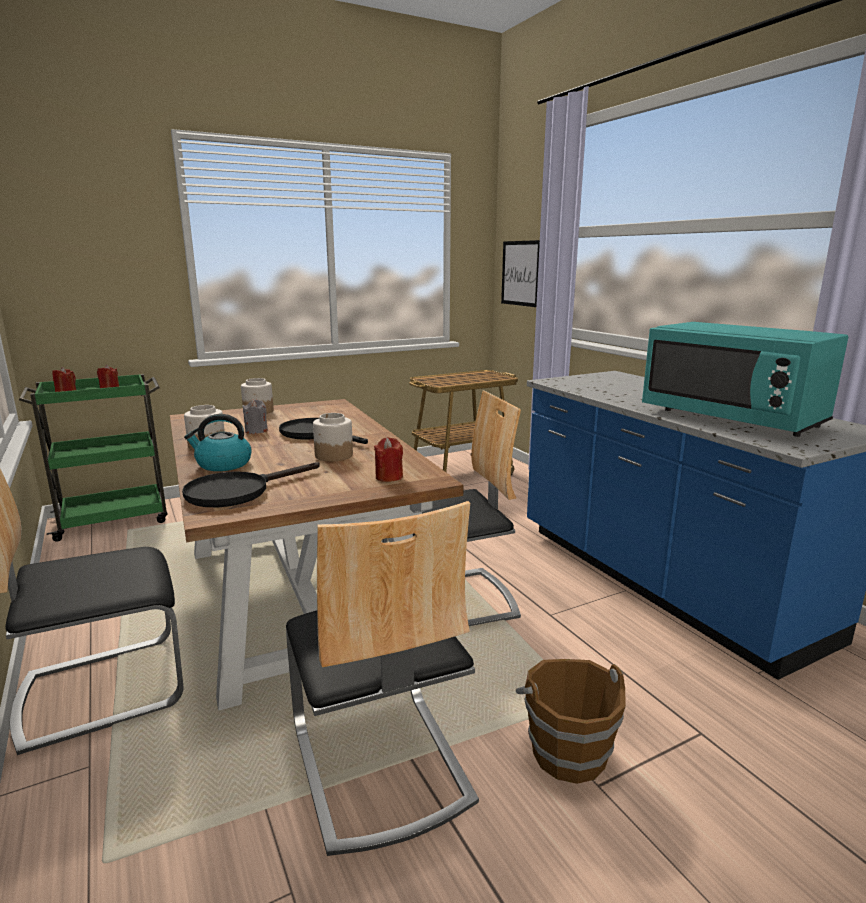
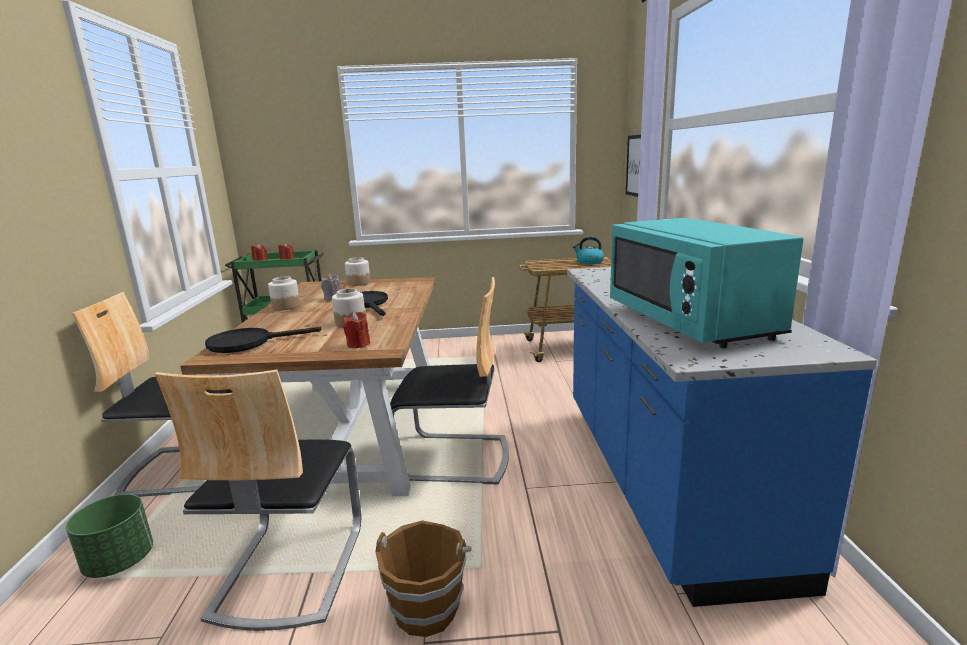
camera: 25 degrees right, 0 degrees up
kettle [184,414,252,471] -> kettle moved to [573,236,604,264]
none -> green planter [66,494,153,578]

